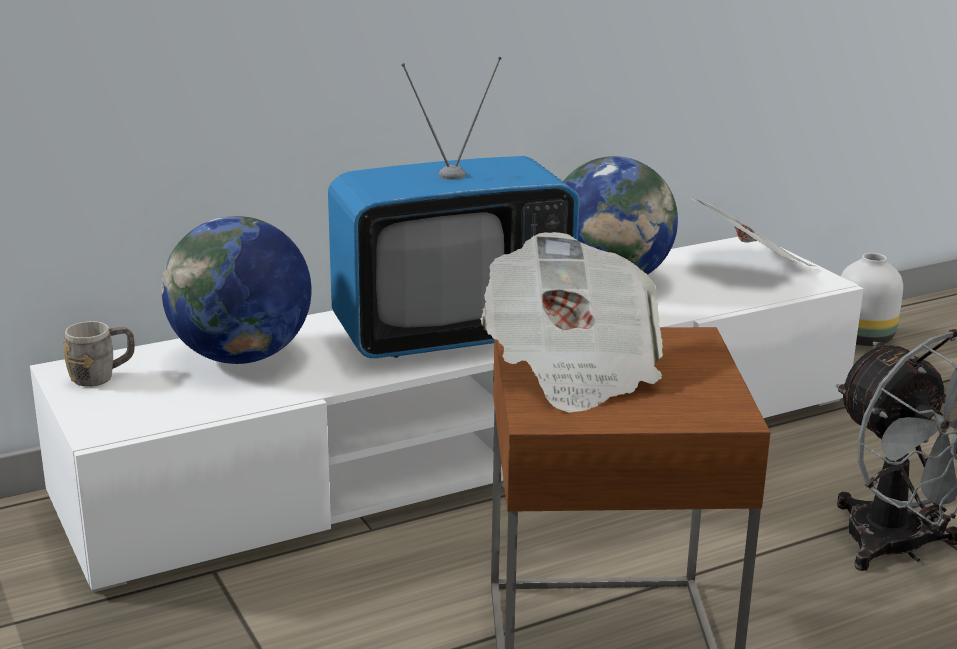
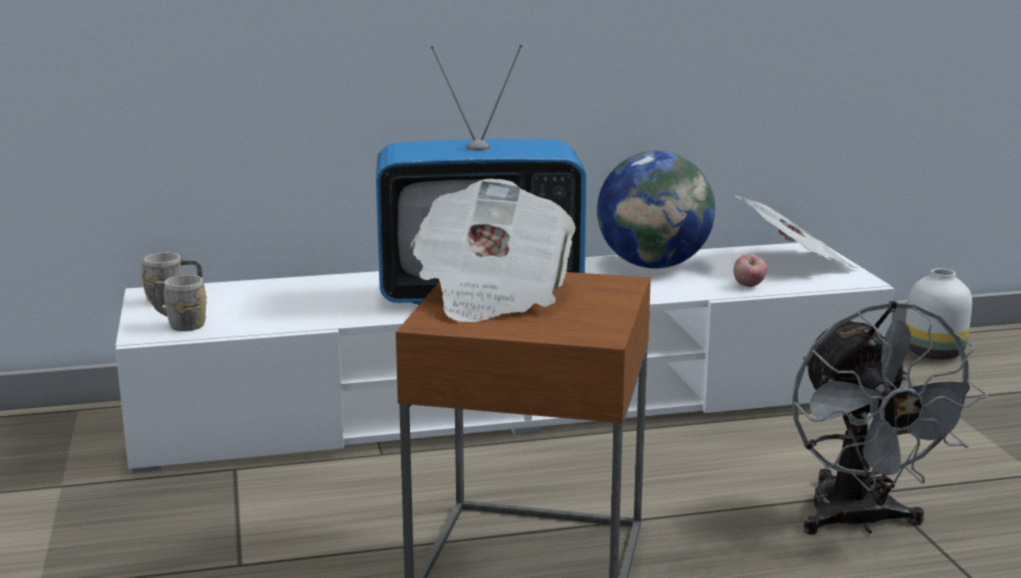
camera: 15 degrees right, 5 degrees down
globe [161,216,311,364] -> none
none -> grey mug [150,275,207,331]
none -> apple [733,254,767,287]

